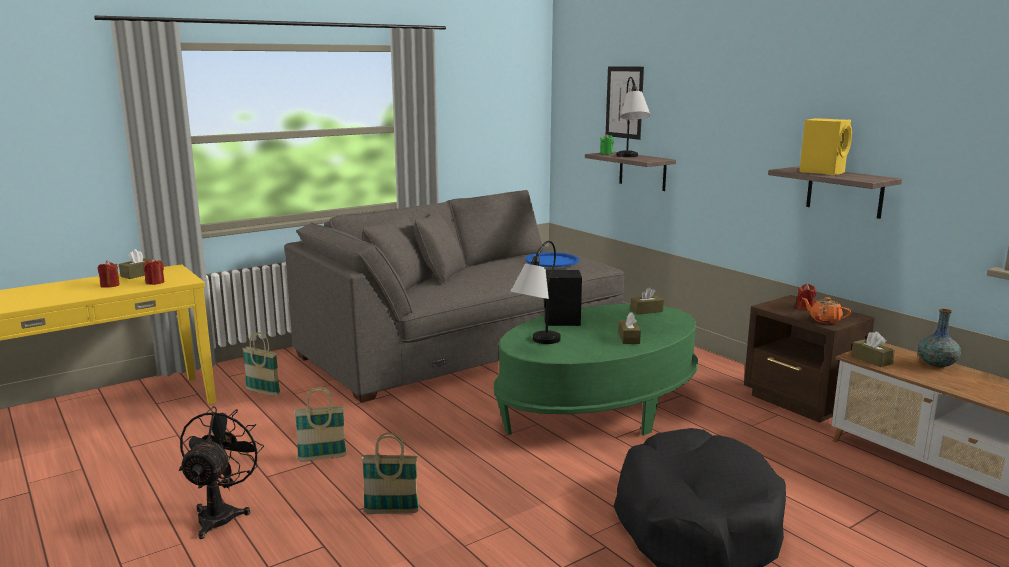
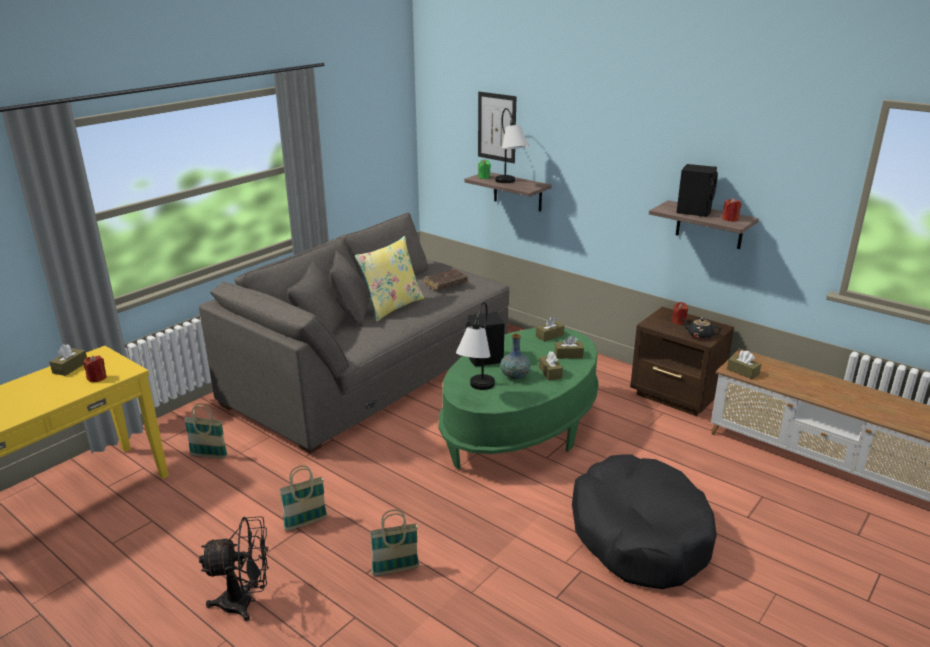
camera: 15 degrees left, 10 degrees up
red candle [98,260,120,288] -> red candle moved to [722,198,742,222]
black fan [179,406,264,539] -> black fan turned 90 degrees clockwise [199,516,269,621]
blue tray [525,252,579,267] -> brown book [424,269,468,291]
yellow speaker [799,118,852,175] -> black speaker [676,164,718,217]
orange teapot [802,297,851,324] -> black teapot [681,318,721,340]
vase [918,309,961,368] -> vase moved to [500,334,531,380]
none -> yellow pillow [355,236,424,322]
none -> brown tissue box [555,335,584,359]

